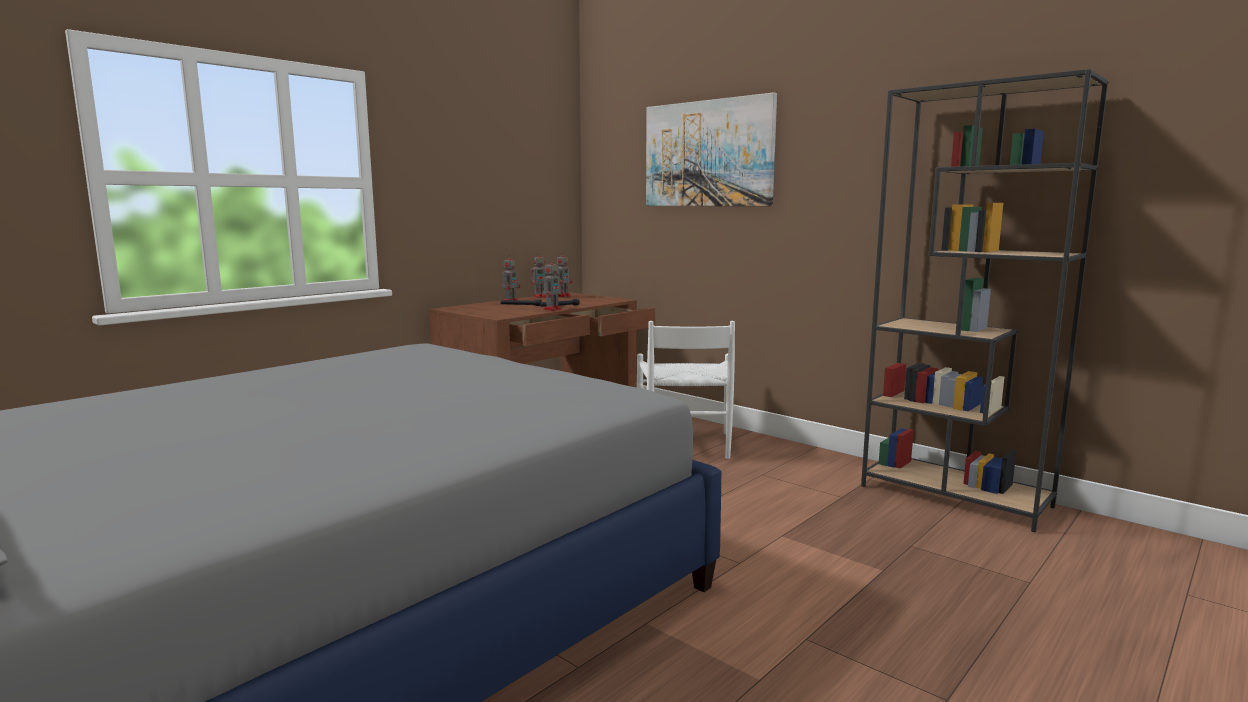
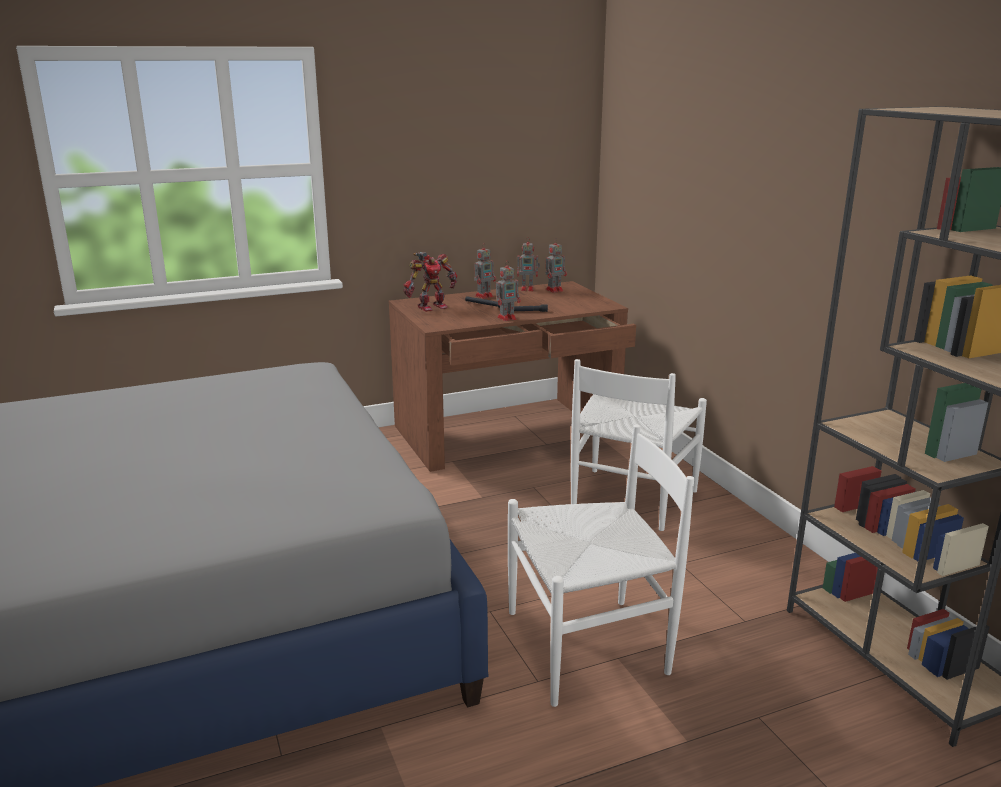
camera: 25 degrees right, 10 degrees up
picture [646,92,777,206] -> none
none -> toy robot [403,252,457,312]
none -> white chair [508,425,694,707]

